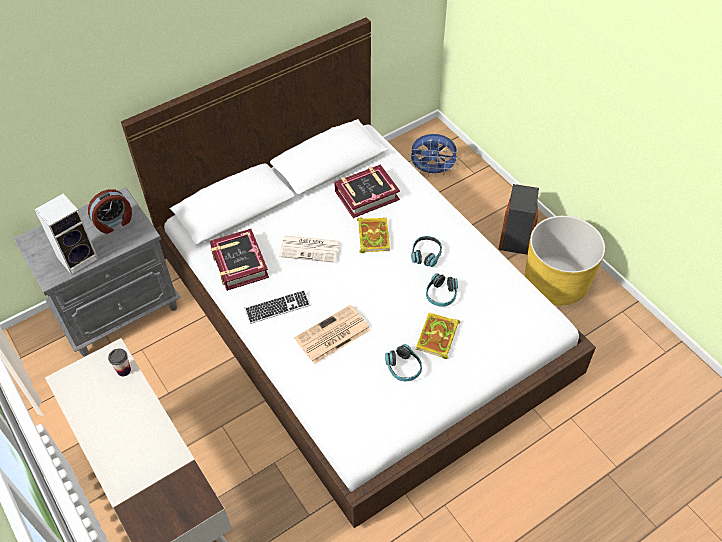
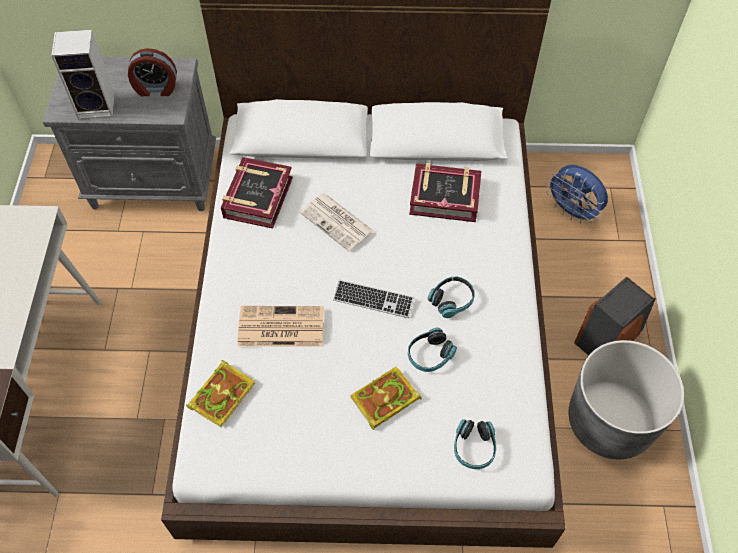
camera: 35 degrees right, 5 degrees up
cup [108,349,131,377] -> none
keyboard [245,290,310,324] -> keyboard moved to [333,280,414,318]
book [357,218,390,253] -> book moved to [186,360,255,427]
headphones [385,344,422,381] -> headphones moved to [454,419,496,469]
yellow planter [525,216,605,306] -> grey planter [569,340,684,459]

